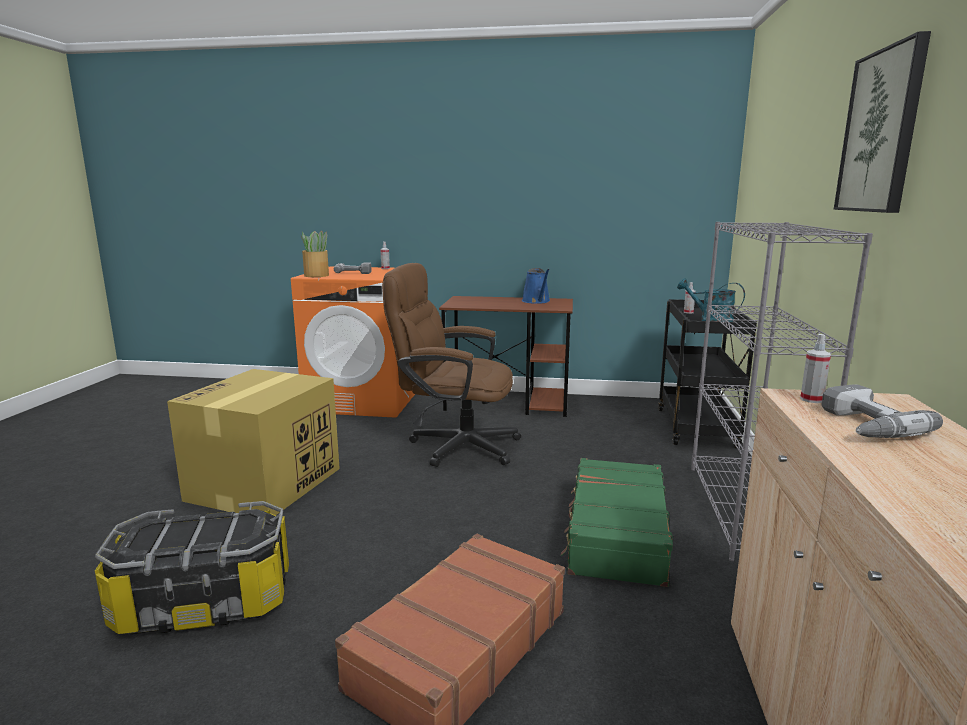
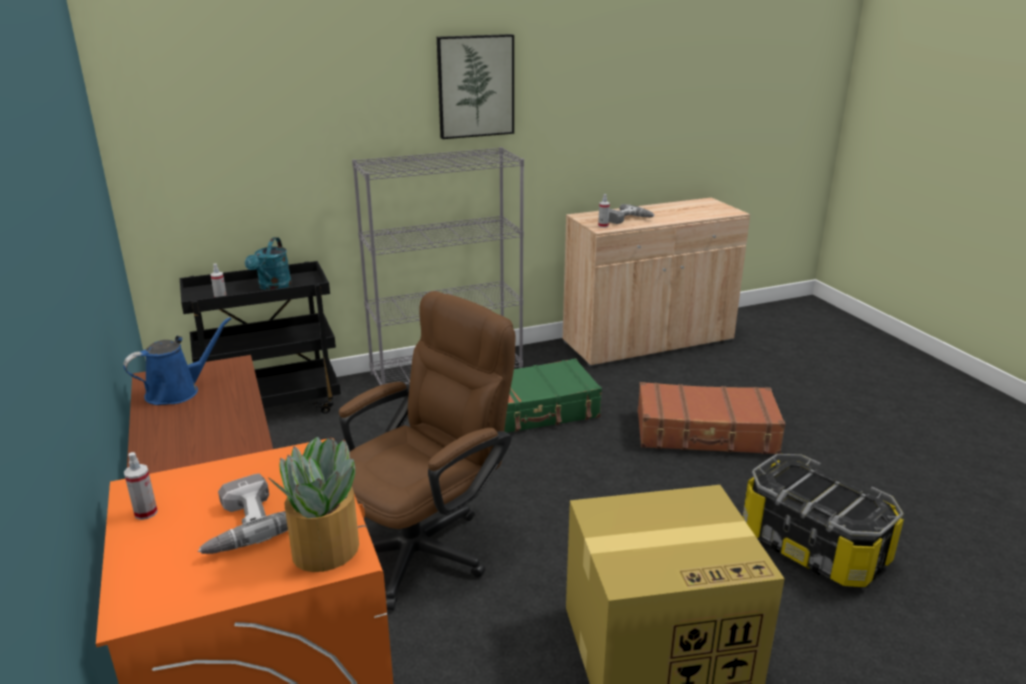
camera: 120 degrees left, 10 degrees up
brown office chair [382,263,521,467] -> brown office chair turned 120 degrees counterclockwise [339,291,515,610]

